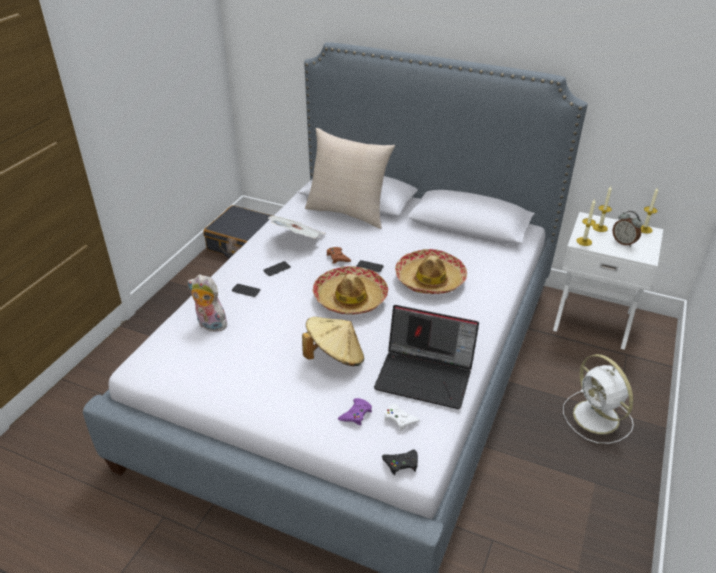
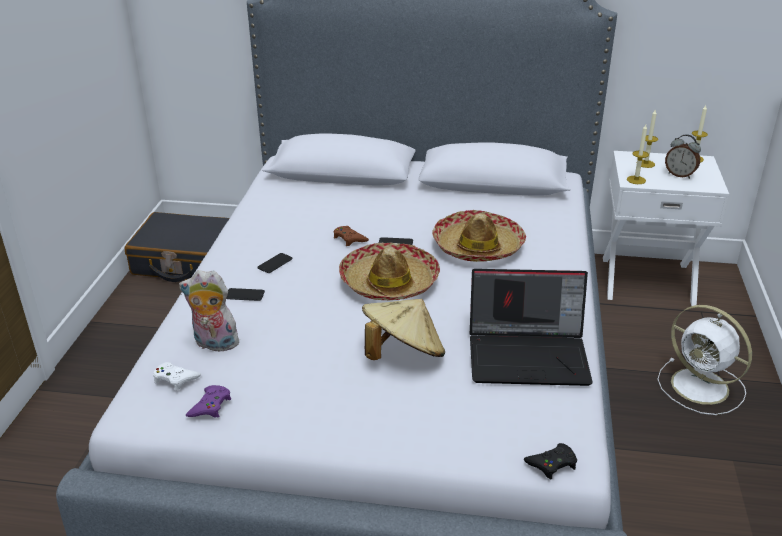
camera: 15 degrees left, 5 degrees down
newspaper [268,216,326,239] -> none
beige pillow [305,128,395,229] -> none
purple game controller [338,398,372,425] -> purple game controller moved to [186,385,231,418]
white game controller [384,403,420,431] -> white game controller moved to [153,362,201,391]

